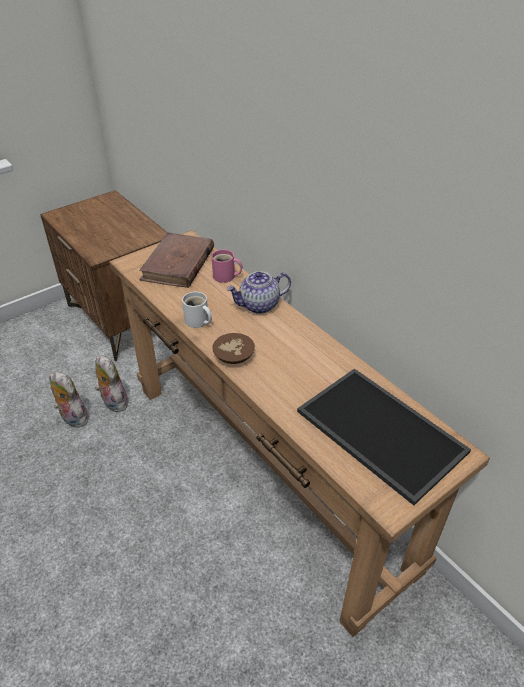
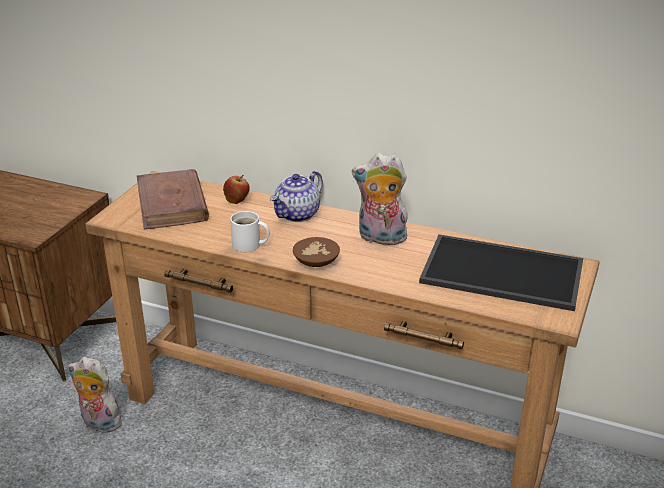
camera: 30 degrees left, 10 degrees down
plush toy [49,372,90,428] -> plush toy moved to [352,153,410,245]
pink mug [212,249,242,283] -> apple [223,175,250,204]

